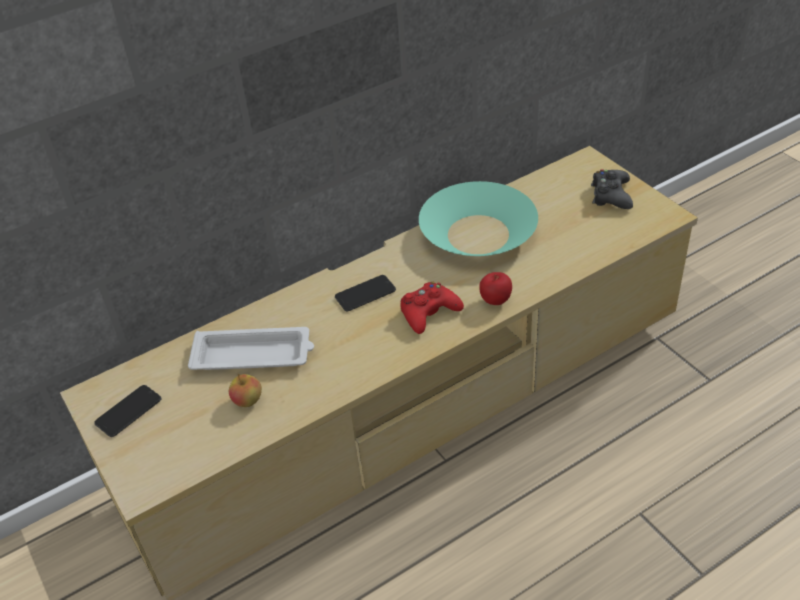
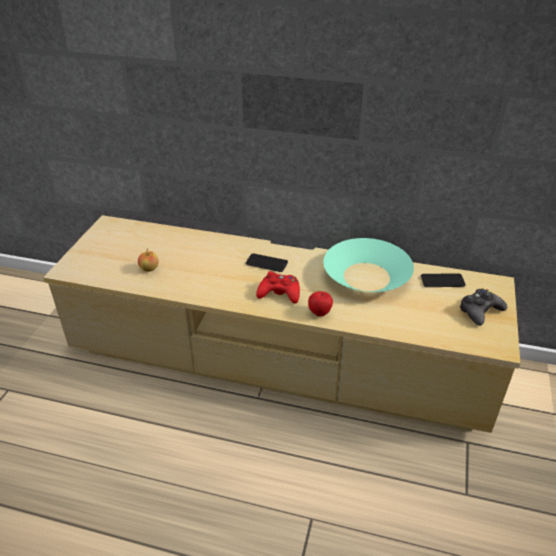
camera: 45 degrees right, 5 degrees down
phone [94,385,161,437] -> phone moved to [421,273,466,287]
white tray [188,327,314,370] -> none

